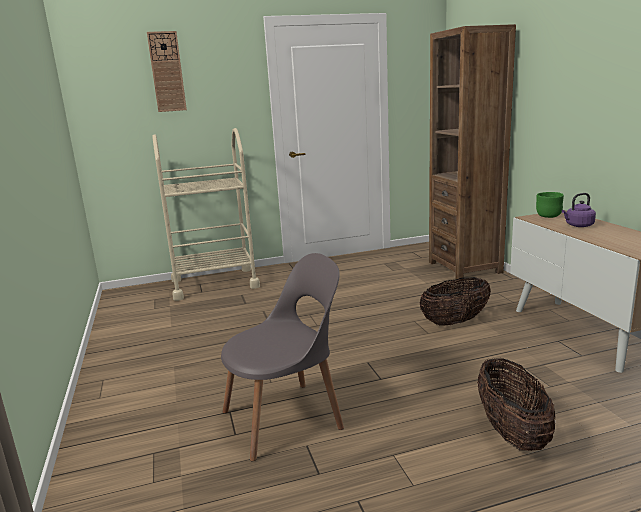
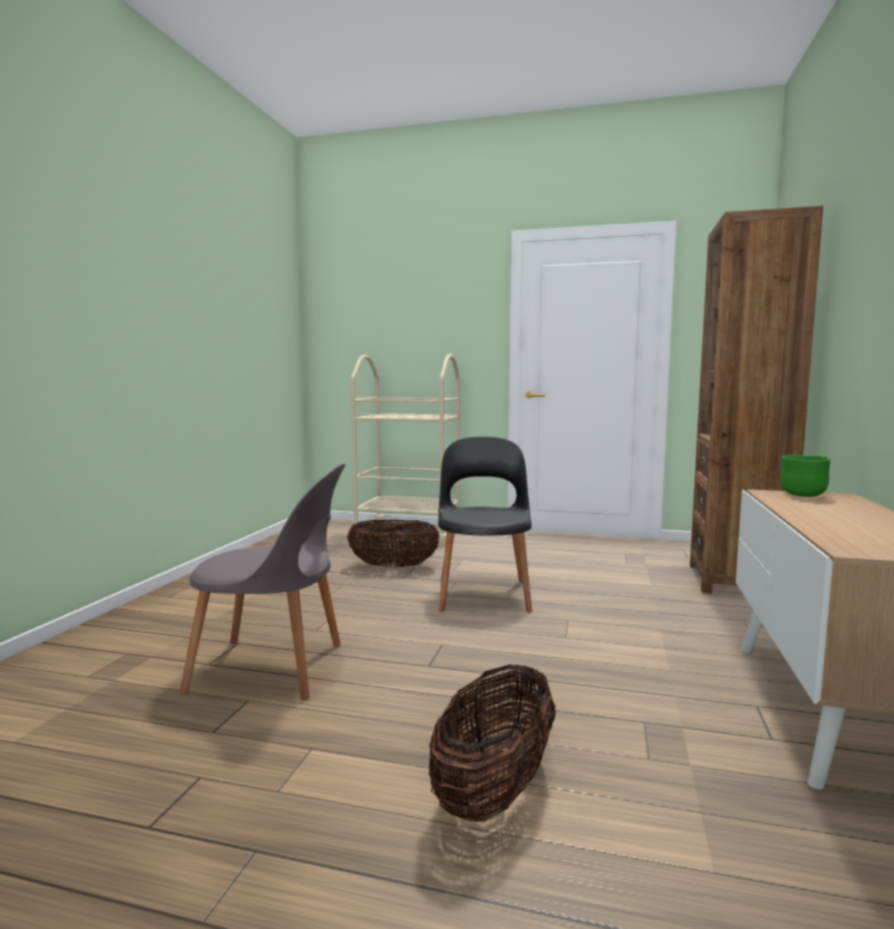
camera: 30 degrees right, 10 degrees down
wall clock [147,31,187,112] -> none
basket [419,277,491,326] -> basket moved to [347,520,440,568]
purple kettle [562,193,596,227] -> none
none -> black chair [438,437,532,612]

